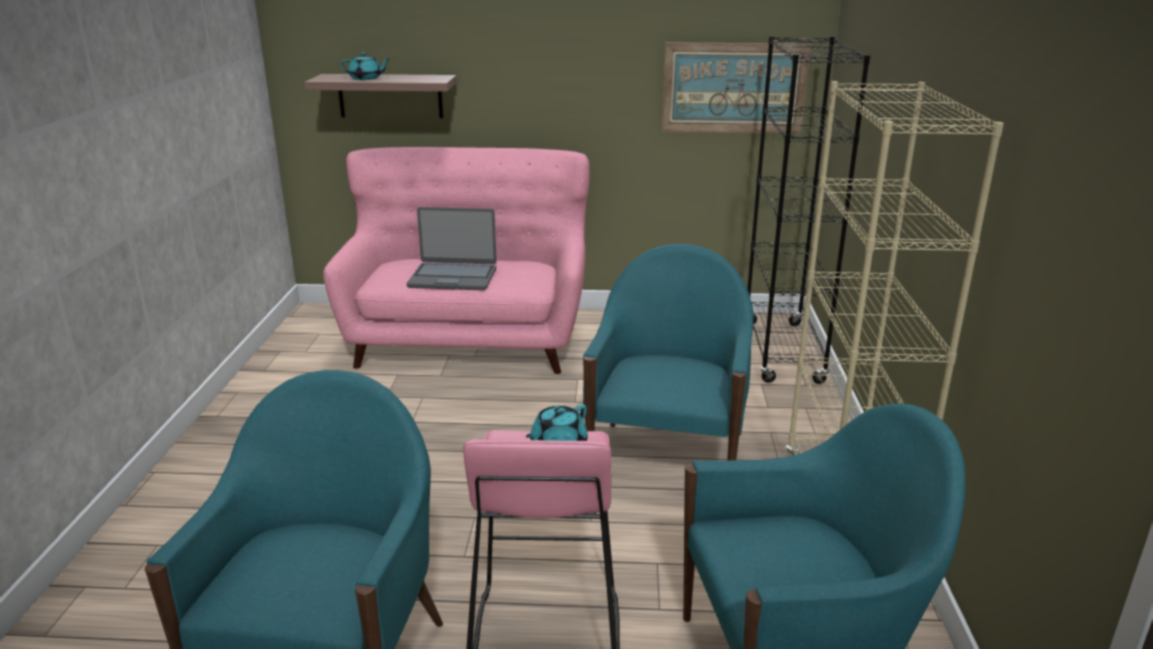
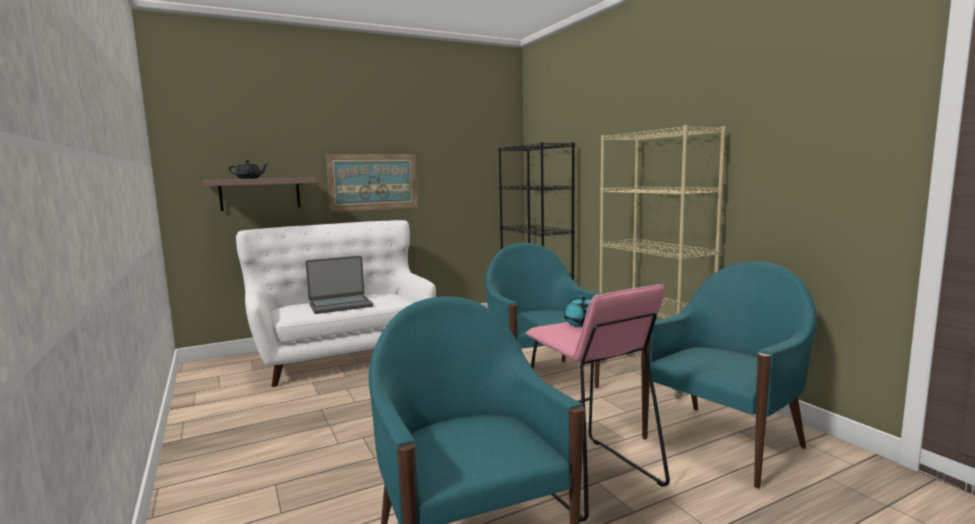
camera: 30 degrees left, 15 degrees down
pink sofa [323,147,590,374] -> white sofa [236,220,436,387]
turquoise teapot [340,53,389,80] -> black teapot [229,160,268,179]
picture [662,42,811,133] -> picture moved to [326,154,418,212]

